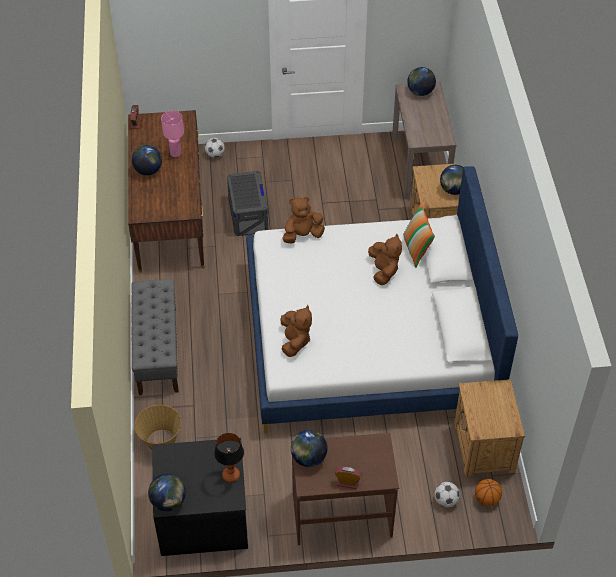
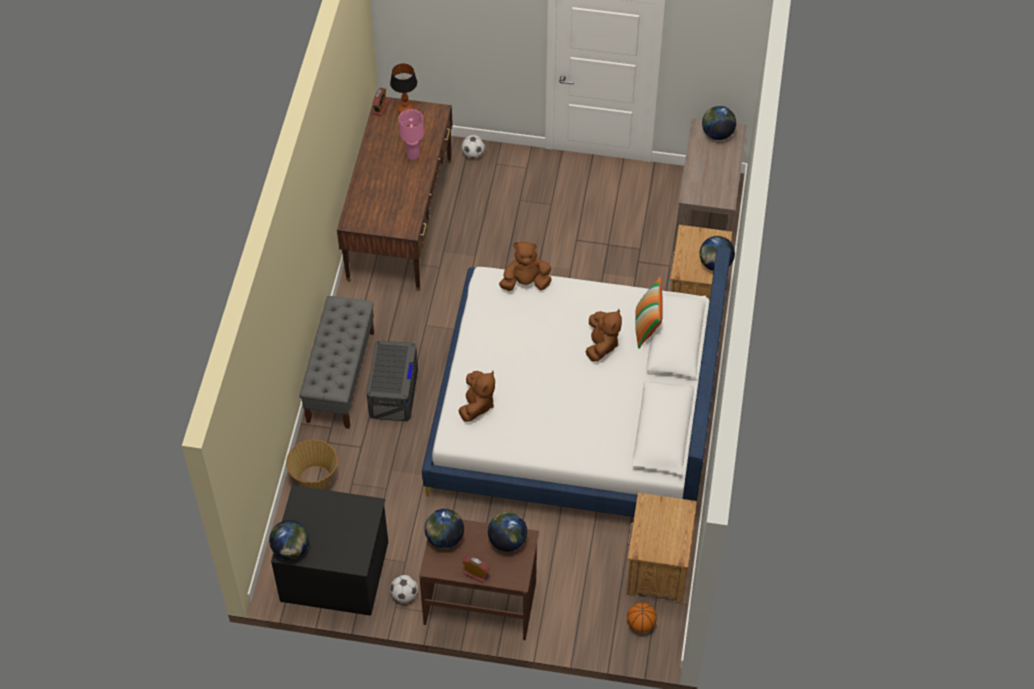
camera: 15 degrees right, 5 degrees up
globe [132,145,162,175] -> globe moved to [488,512,527,552]
table lamp [214,433,244,483] -> table lamp moved to [390,63,417,114]
grey storage box [227,171,268,236] -> grey storage box moved to [367,340,418,422]
football [434,482,460,507] -> football moved to [390,575,418,603]

